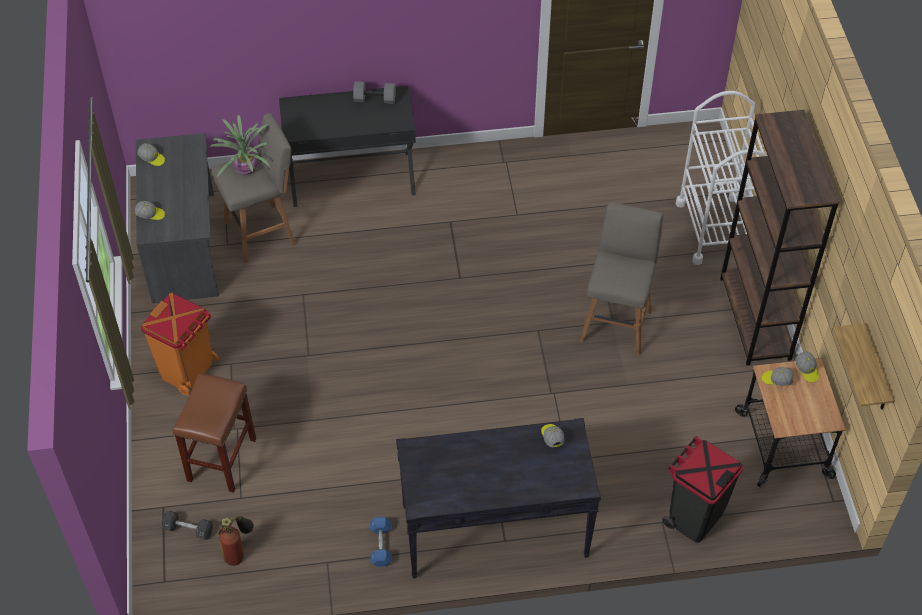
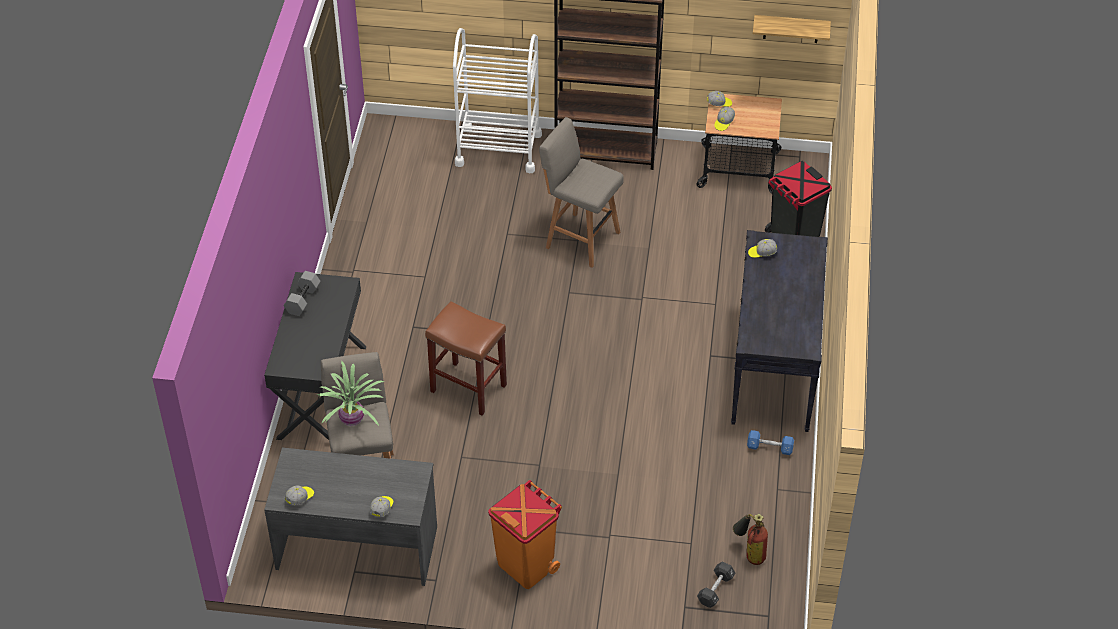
camera: 75 degrees left, 5 degrees down
brown stool [173,373,256,493] -> brown stool moved to [425,301,507,416]

